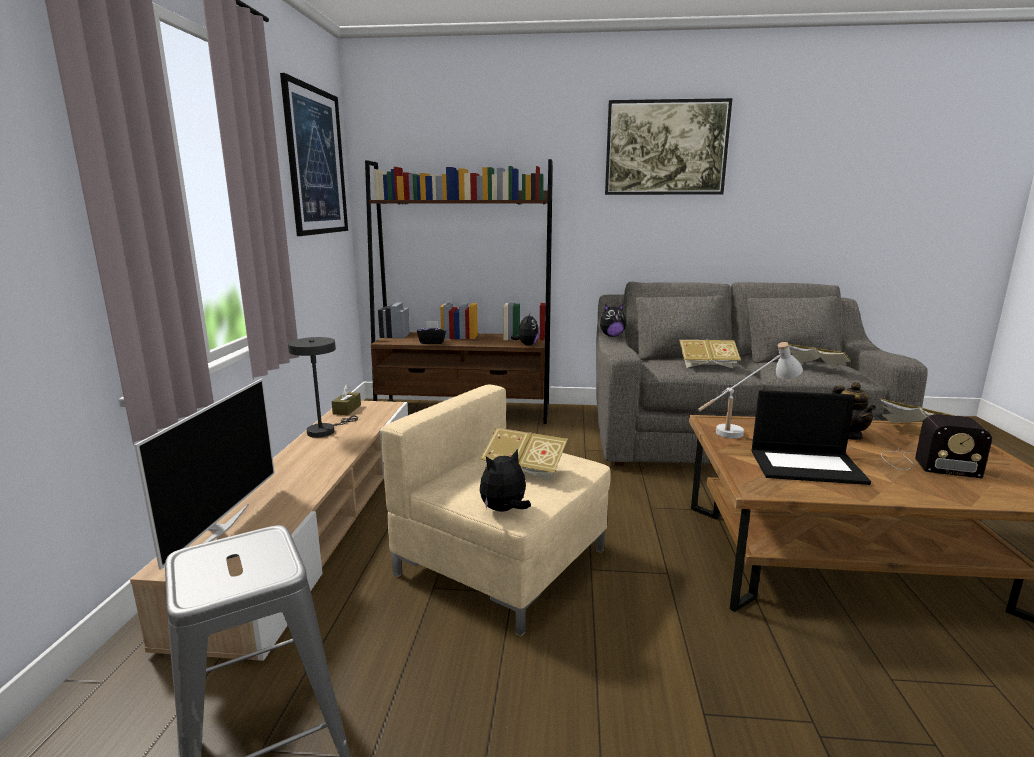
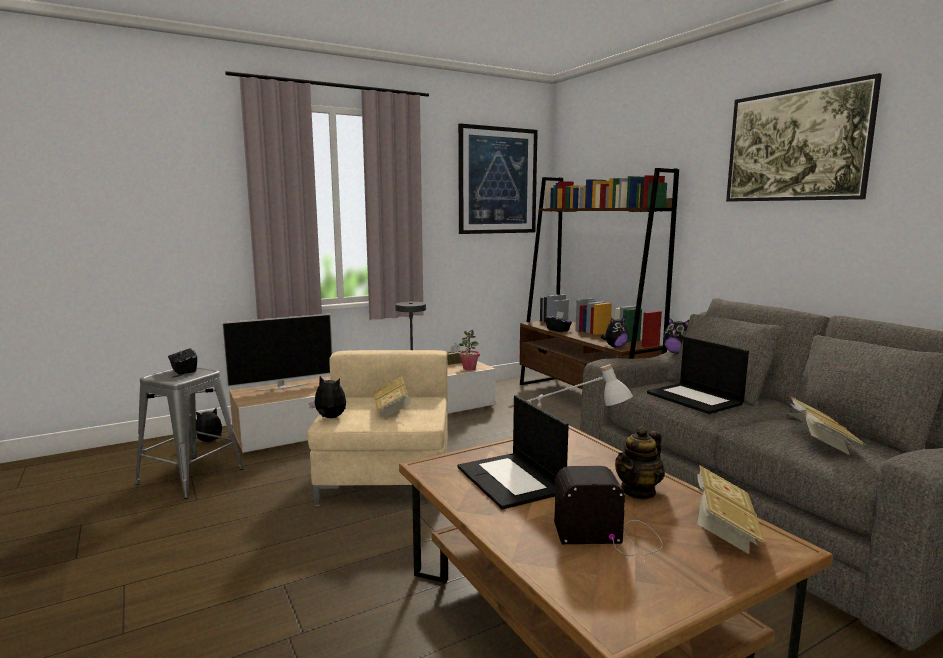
camera: 55 degrees right, 5 degrees down
book [679,339,741,368] -> laptop [647,337,749,414]
radio [881,414,992,478] -> radio turned 105 degrees clockwise [554,466,663,564]
none -> black tissue box [168,344,197,374]
none -> plush toy [196,408,222,442]
none -> potted plant [459,330,480,370]

